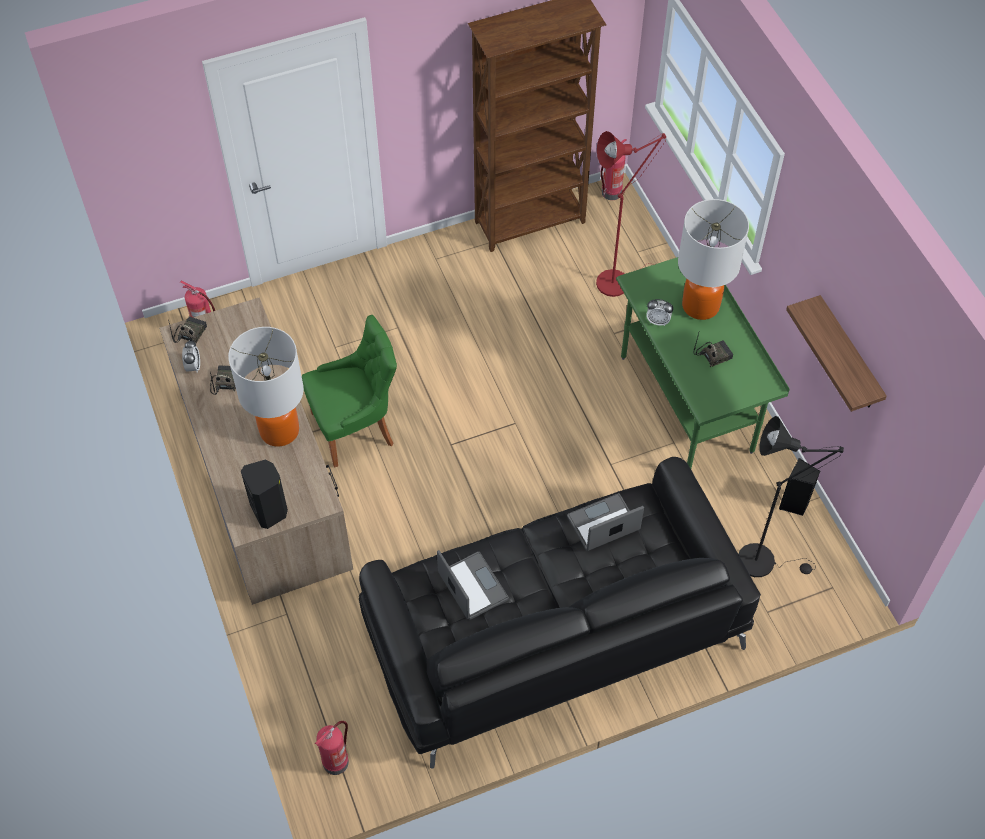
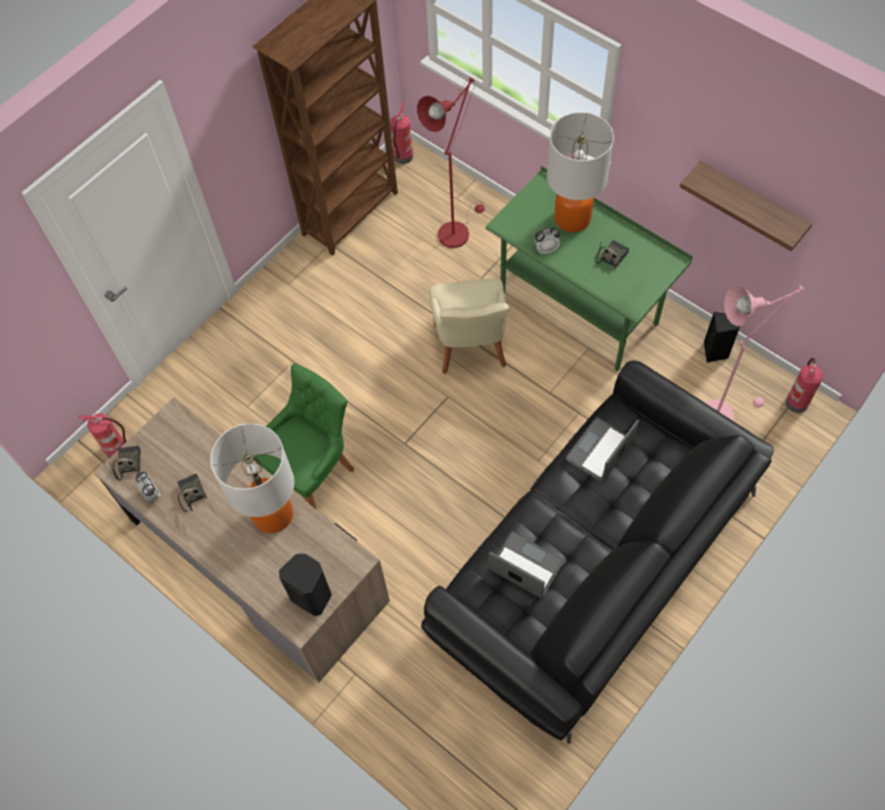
camera: 25 degrees left, 5 degrees up
fire extinguisher [315,721,349,775] -> fire extinguisher moved to [786,358,823,413]
black floor lamp [739,416,844,577] -> pink floor lamp [705,285,804,421]
none -> beige chair [429,279,509,374]

